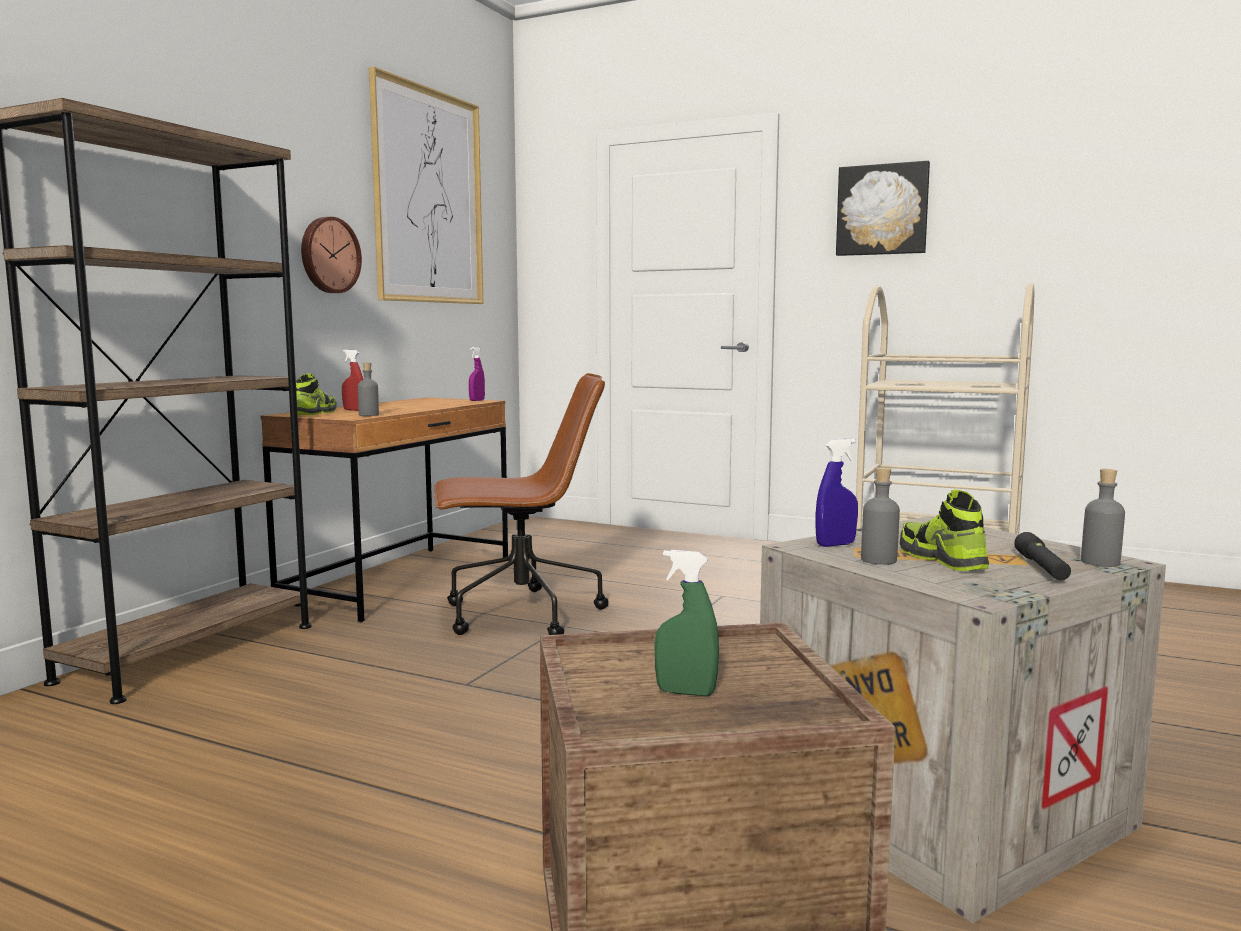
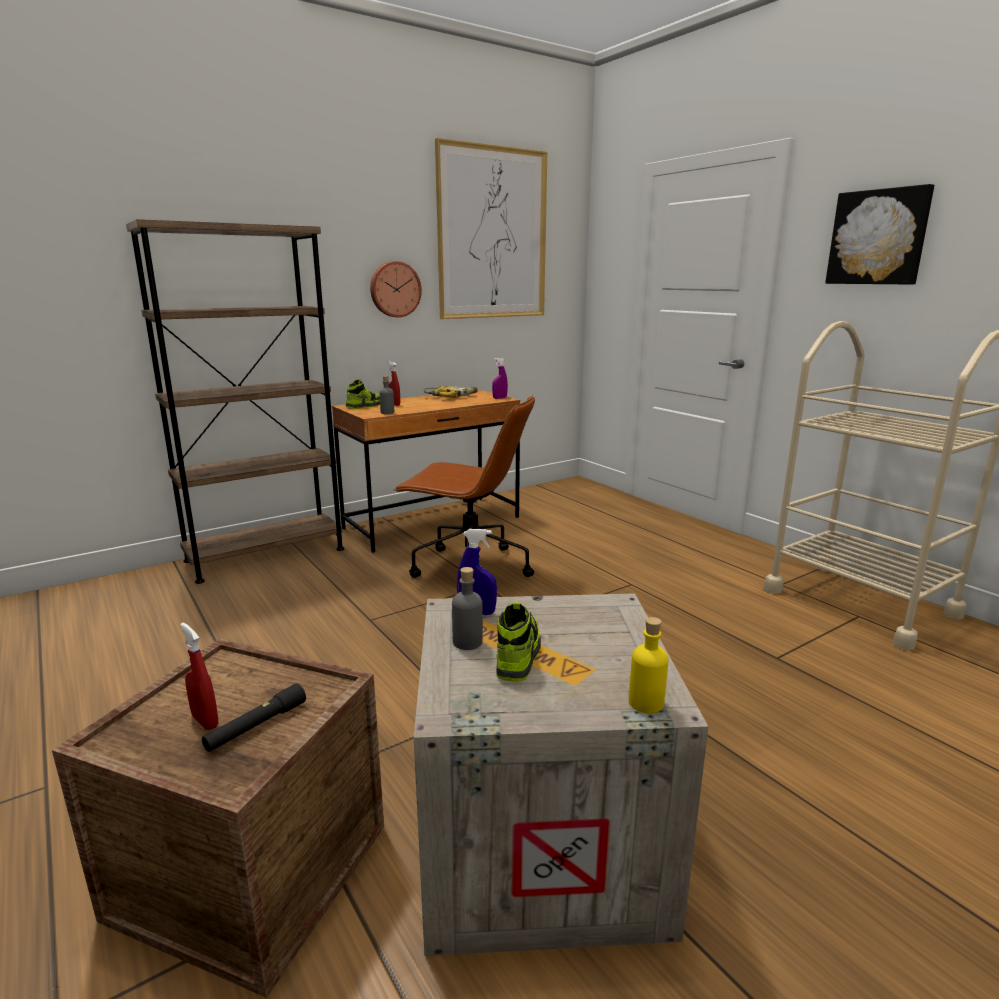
camera: 30 degrees right, 10 degrees up
green spray bottle [654,550,719,696] -> red spray bottle [180,623,218,730]
black flashlight [1014,532,1071,580] -> black flashlight moved to [202,683,306,752]
grey bottle [1081,469,1125,567] -> yellow bottle [629,617,669,714]
none -> power drill [424,385,478,398]

